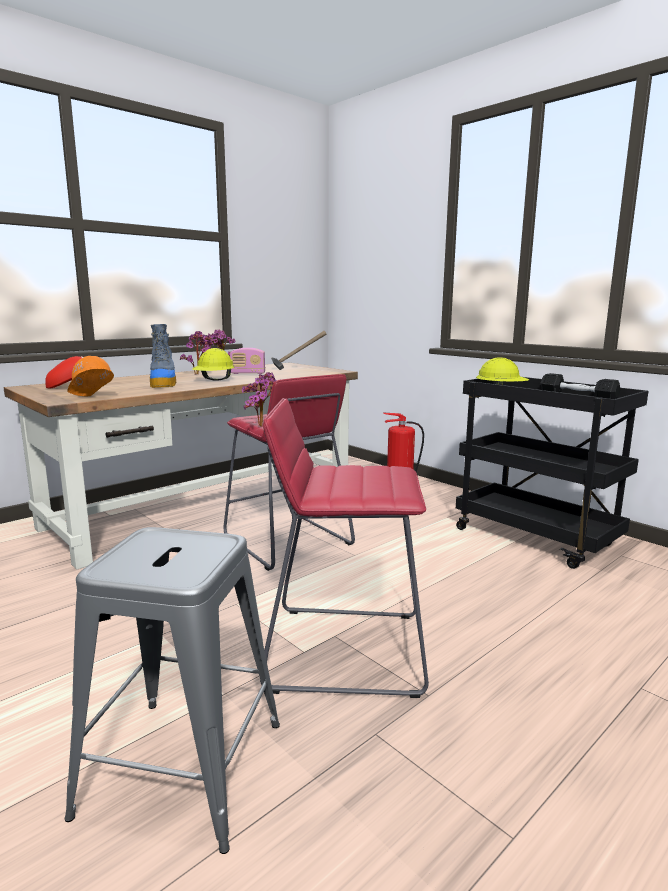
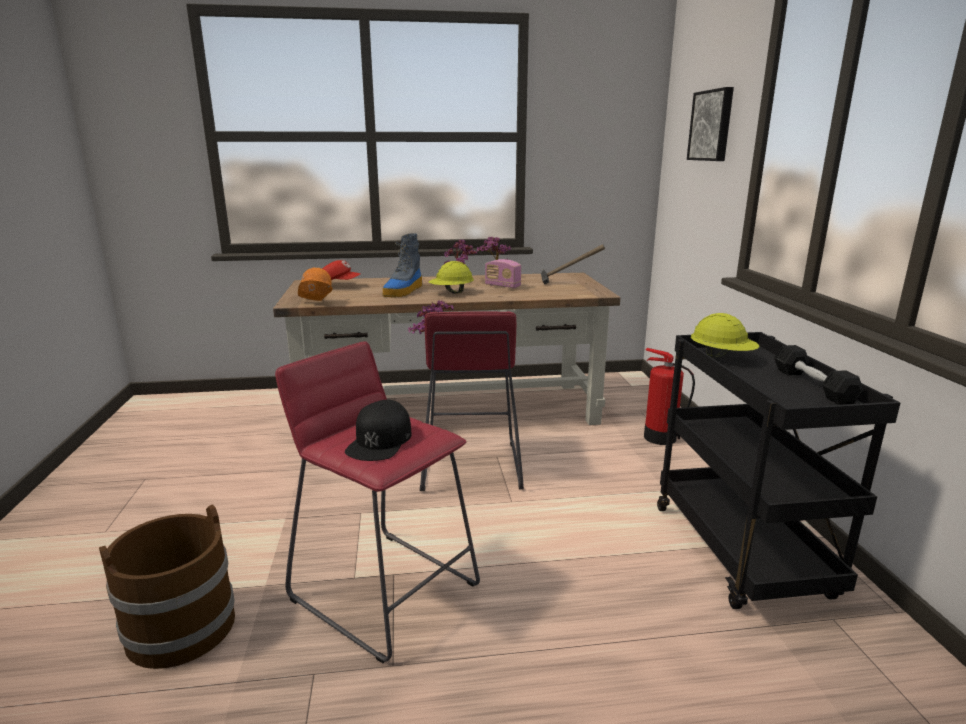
camera: 35 degrees right, 5 degrees up
grey stool [65,527,280,854] -> brown bucket [99,504,235,669]
none -> black cap [345,400,412,461]
none -> picture [687,87,734,161]

